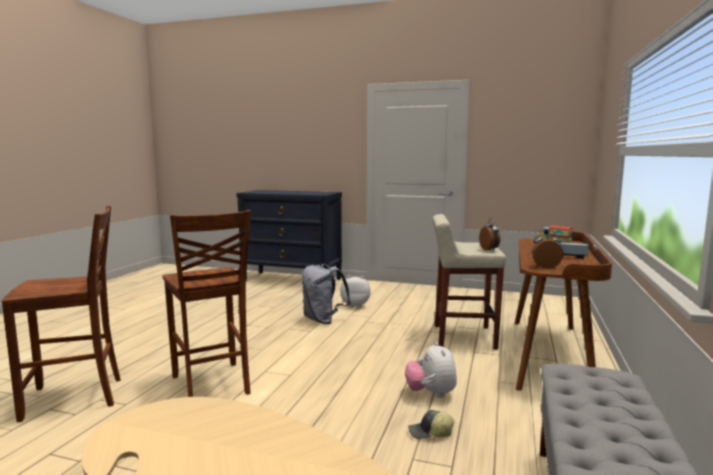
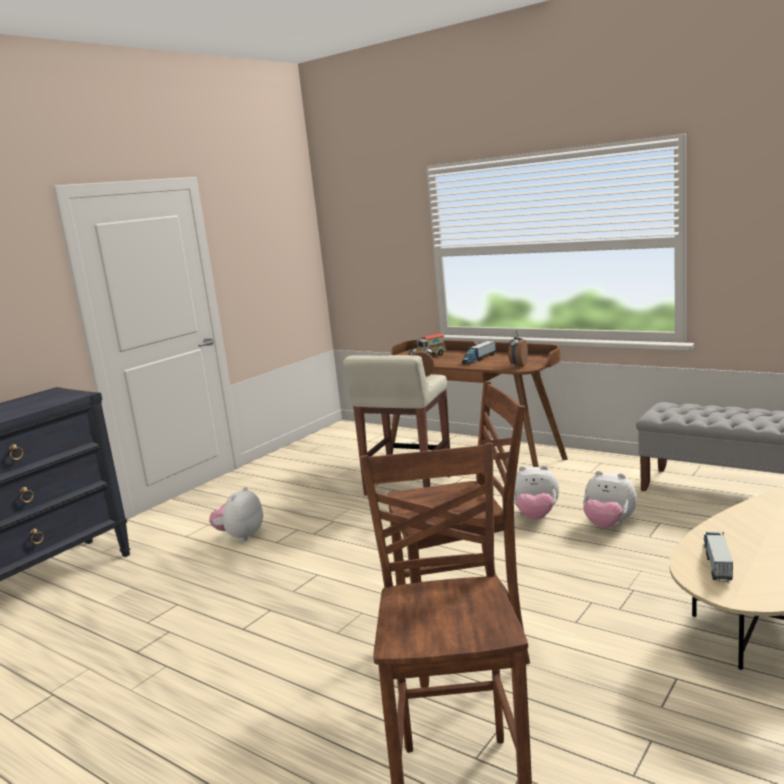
camera: 70 degrees left, 5 degrees up
grey backpack [302,263,351,324] -> none
cap [408,410,454,439] -> plush toy [583,471,637,528]
none -> toy truck [704,532,733,582]

